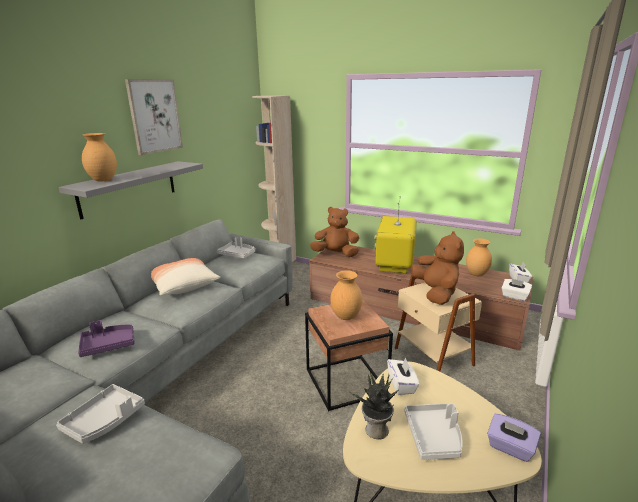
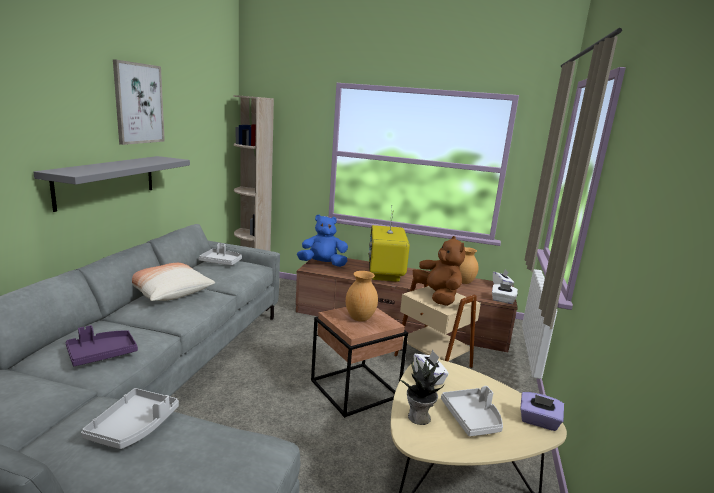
camera: 15 degrees left, 5 degrees down
brown vase [82,133,117,182] -> none
brown plush toy [310,207,359,257] -> blue plush toy [297,215,348,267]

